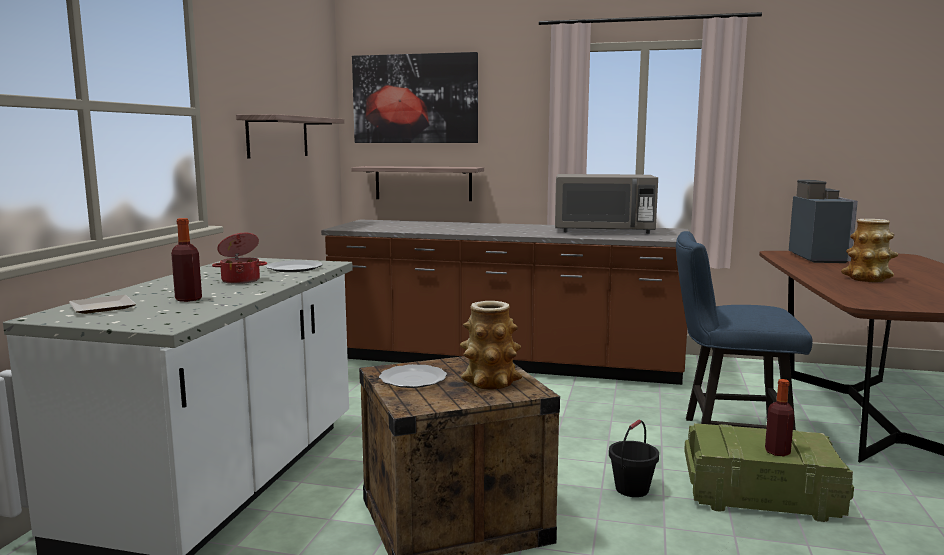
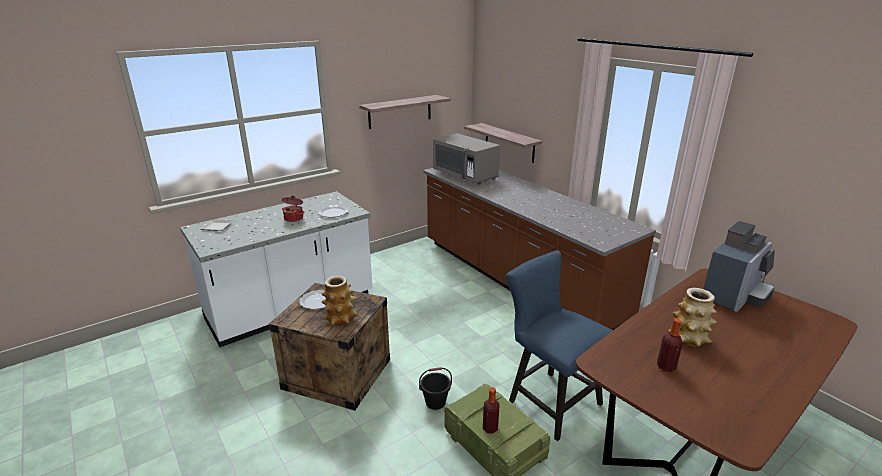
camera: 40 degrees right, 15 degrees up
bottle [171,218,202,302] -> bottle moved to [657,318,683,372]
picture [352,52,478,143] -> none
grey microwave [555,174,658,234] -> grey microwave moved to [433,133,500,184]

